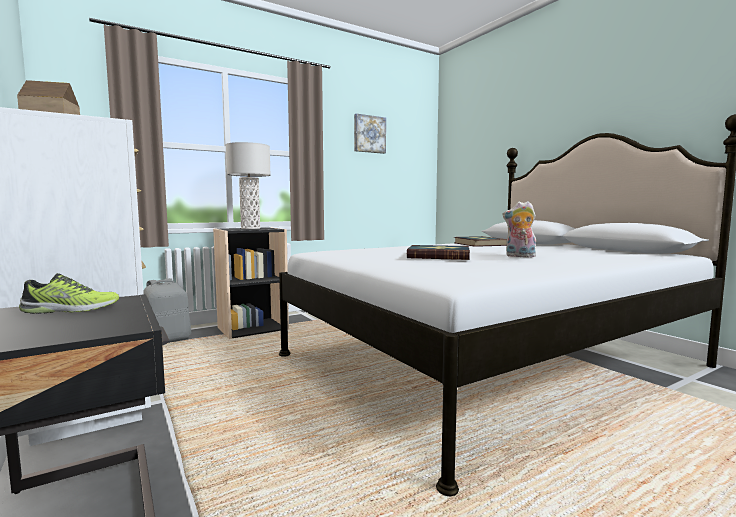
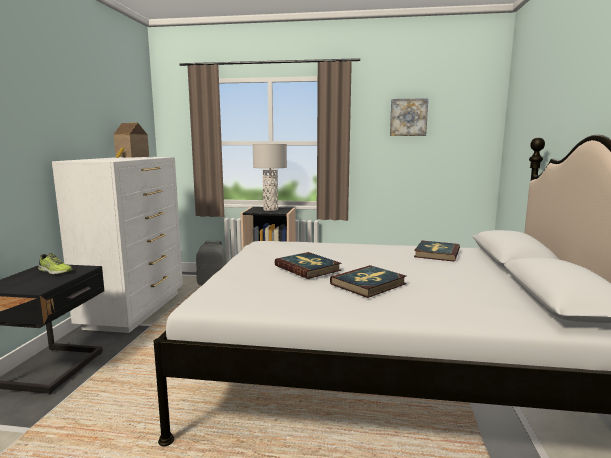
camera: 40 degrees right, 5 degrees up
plush toy [503,201,536,257] -> book [330,265,406,298]

